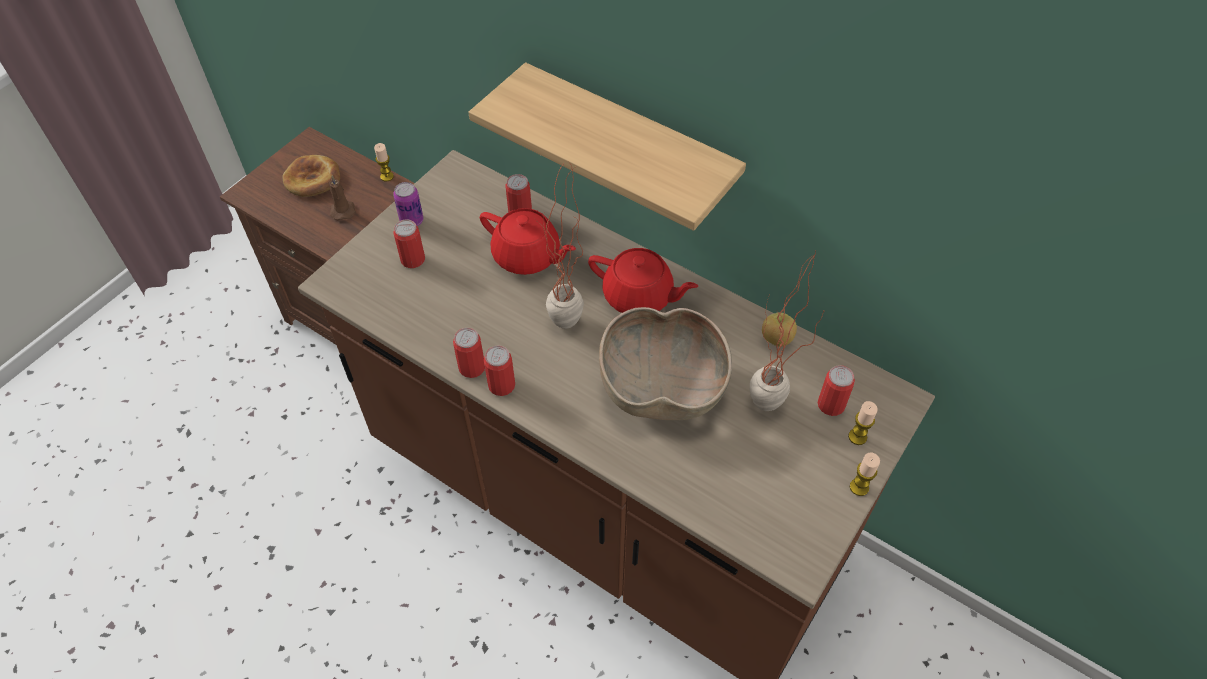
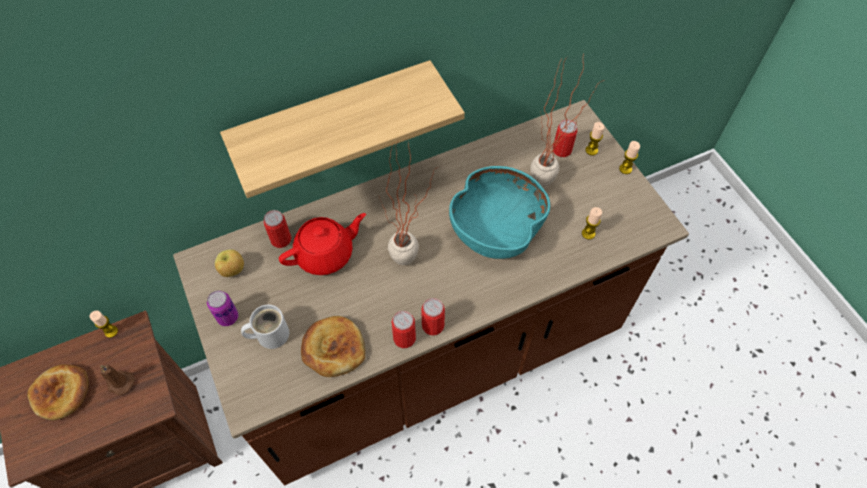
camera: 60 degrees left, 5 degrees up
can [393,219,425,268] -> white mug [241,305,289,349]
red teapot [588,248,698,313] -> none
brown bowl [599,307,732,420] -> turquoise bowl [449,166,550,259]
apple [762,312,797,347] -> apple moved to [215,249,244,277]
none -> bread [301,316,366,377]
none -> candle [582,207,602,240]

